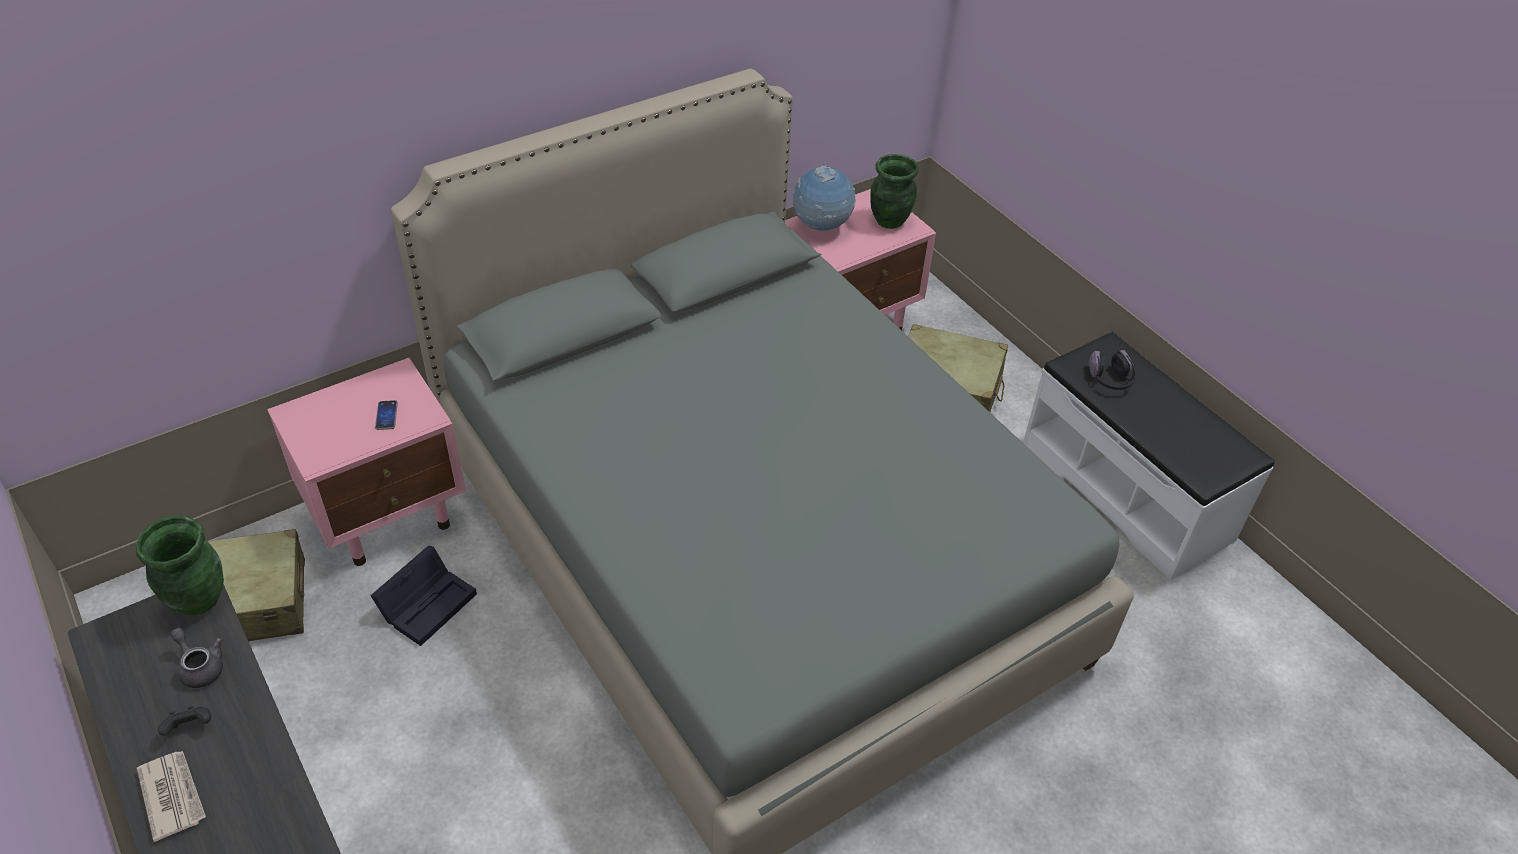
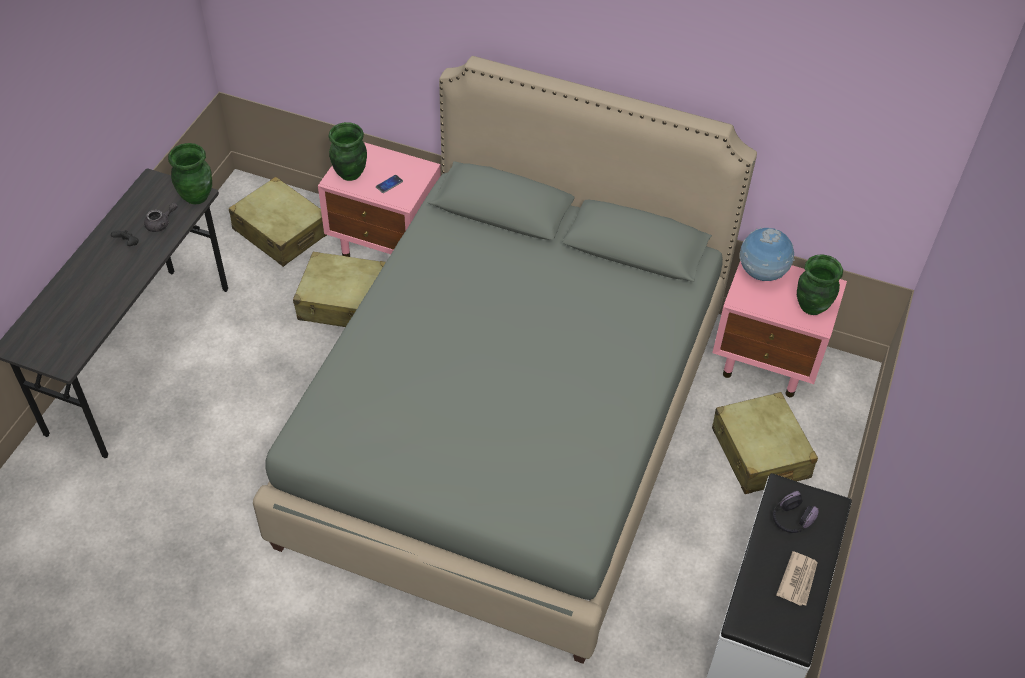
camera: 55 degrees right, 5 degrees up
newspaper [137,751,206,842] -> newspaper moved to [776,551,818,606]
grey teapot [170,628,223,688] -> grey teapot turned 45 degrees clockwise [144,203,178,232]
black storage box [370,545,477,646] -> beige suitcase [293,252,386,327]
none -> green vase [329,122,367,181]

